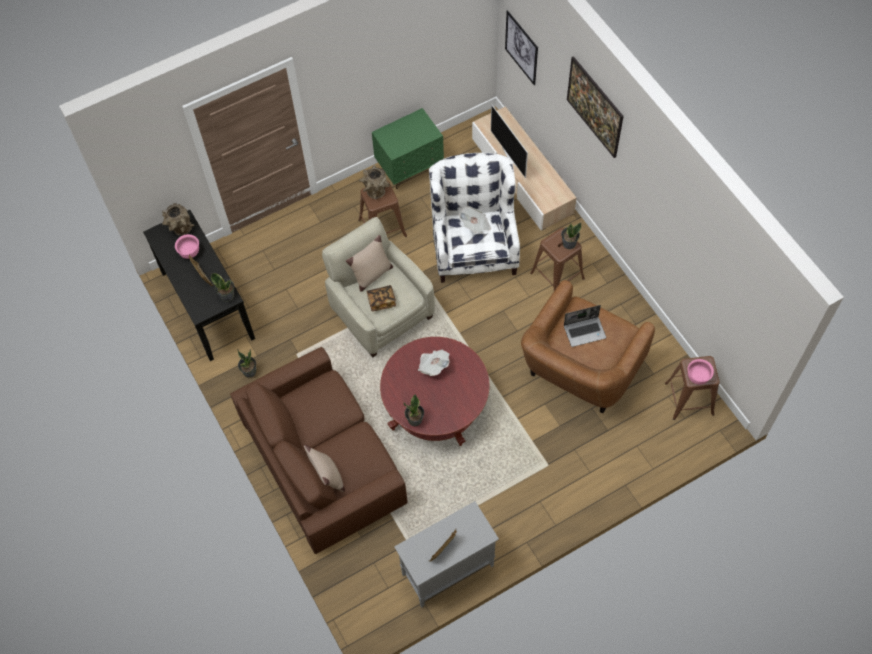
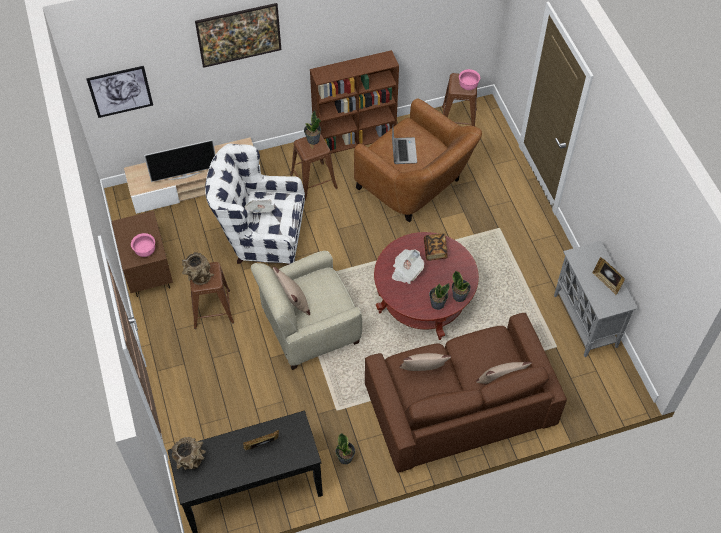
camera: 80 degrees left, 5 degrees down
pink bowl [175,234,199,259] -> pink bowl moved to [131,233,155,257]
potted plant [211,273,234,302] -> potted plant moved to [429,283,450,310]
book [366,285,396,311] -> book moved to [424,234,448,261]
green nightstand [372,108,444,189] -> brown nightstand [111,211,173,297]
none -> brown bookcase [310,50,399,154]
none -> beige pillow [399,353,451,371]

